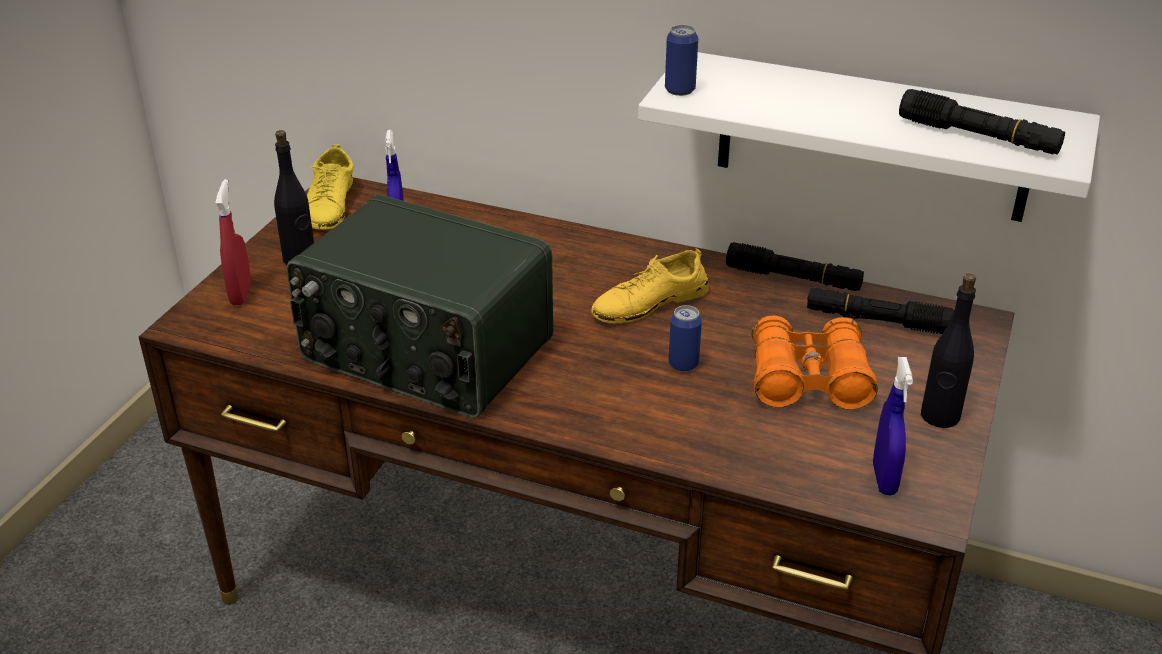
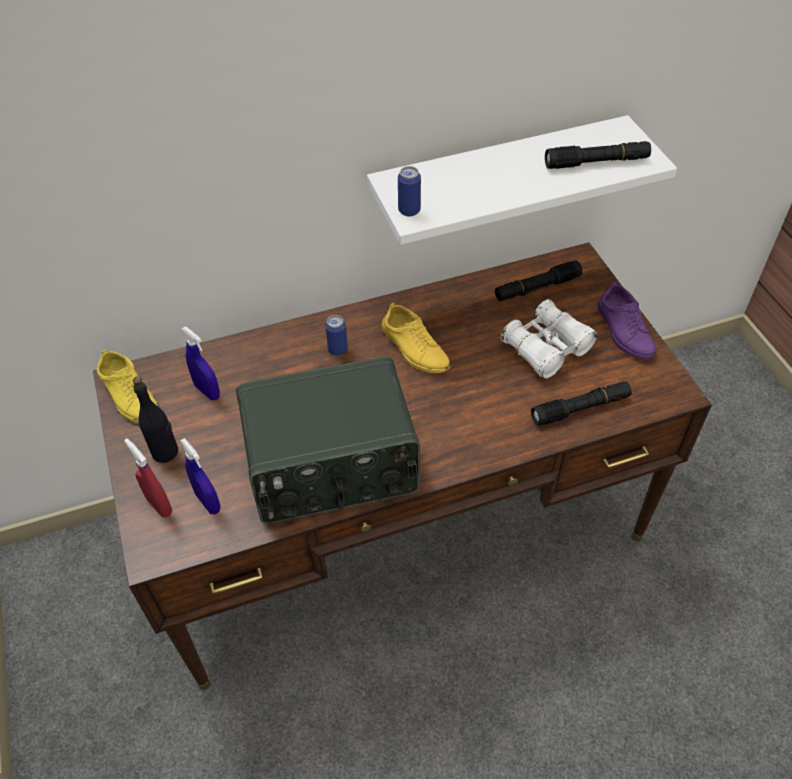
camera: 40 degrees left, 15 degrees up
yellow shoe [591,248,709,323] -> yellow shoe turned 60 degrees counterclockwise [382,303,451,373]
can [669,305,702,372] -> can moved to [325,315,348,356]
black flashlight [726,242,864,291] -> black flashlight moved to [531,382,632,426]
orange binoculars [752,316,878,410] -> white binoculars [501,299,597,379]
blue spray bottle [873,357,913,495] -> blue spray bottle moved to [180,438,221,514]
black bottle [921,274,976,428] -> purple shoe [597,282,656,359]

